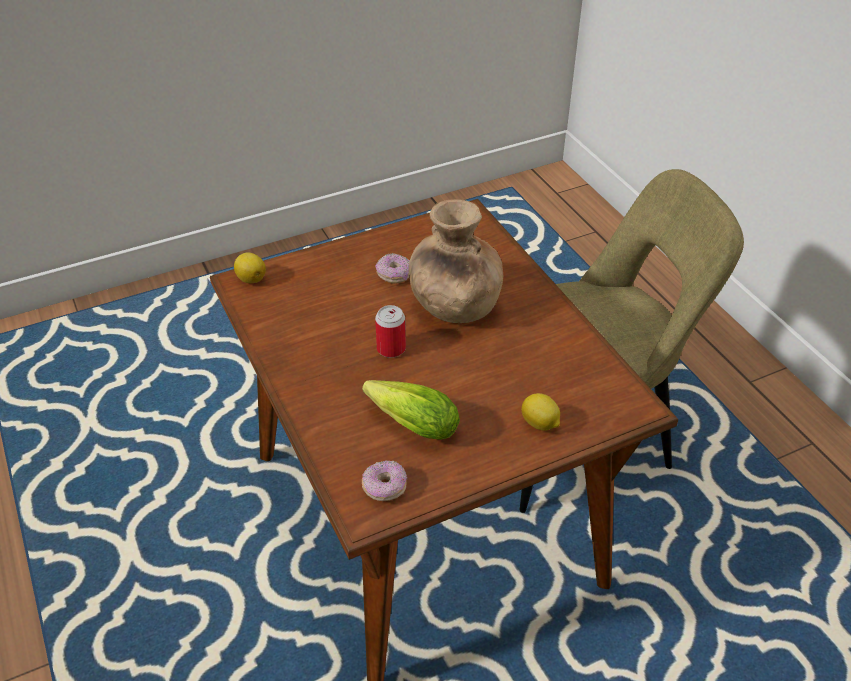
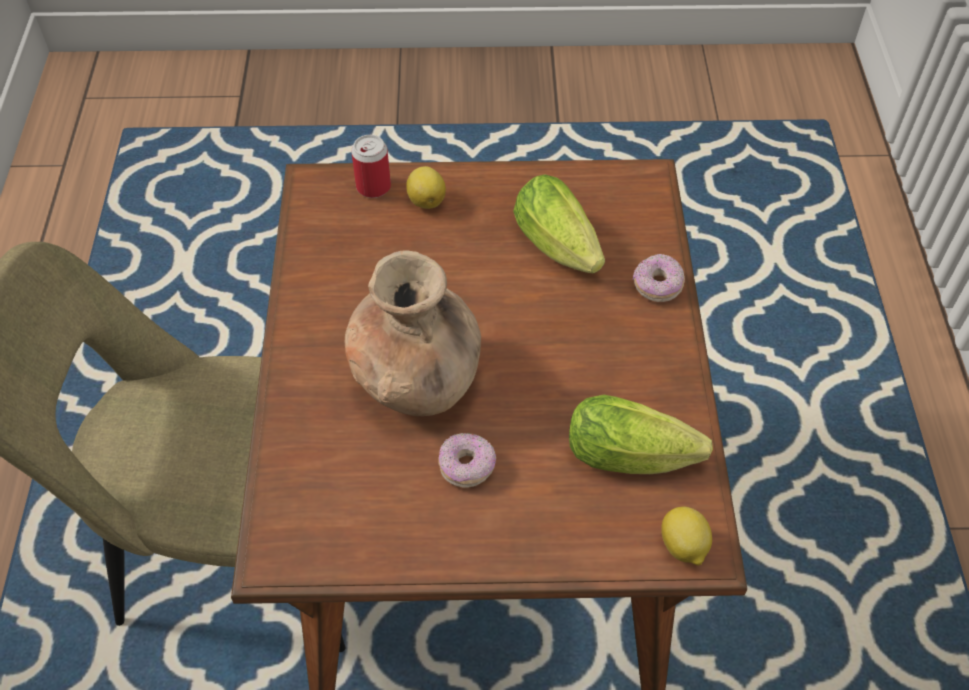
camera: 155 degrees left, 10 degrees up
donut [362,460,407,501] -> donut moved to [633,254,685,302]
can [375,305,406,358] -> can moved to [351,135,391,198]
none -> lettuce [569,395,713,474]

